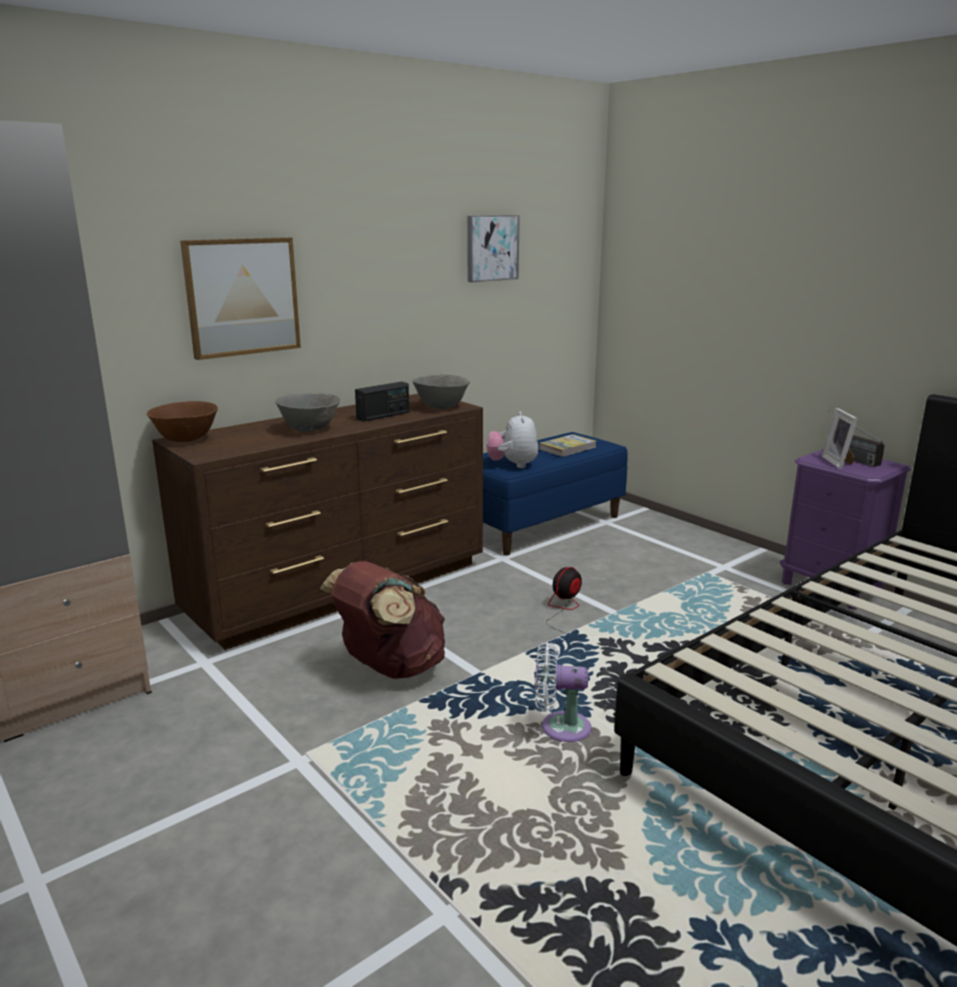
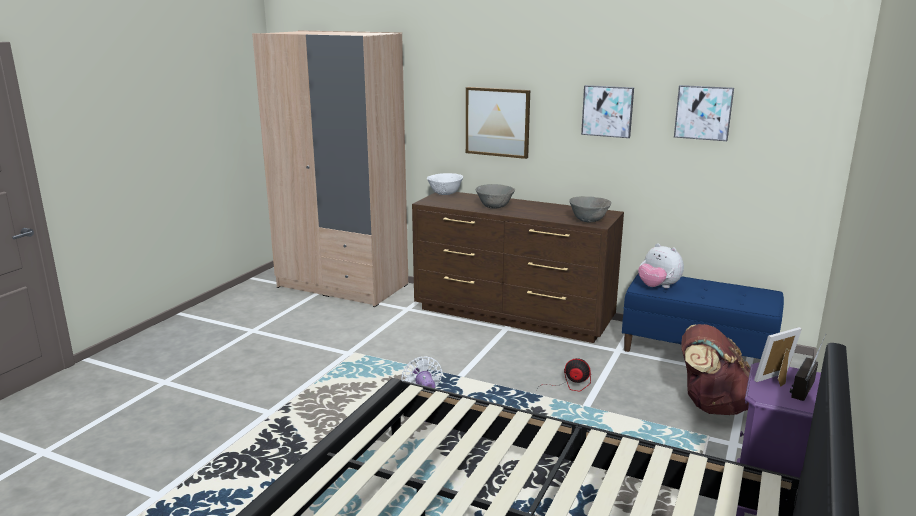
camera: 65 degrees right, 0 degrees up
brown bowl [147,401,218,442] -> white bowl [427,173,463,195]
brown backpack [320,561,445,679] -> brown backpack moved to [682,324,751,415]
radio [355,381,409,422] -> none
plush toy [486,412,538,468] -> plush toy turned 105 degrees counterclockwise [638,243,684,288]
book [539,434,596,457] -> none
none -> picture [581,85,634,138]

